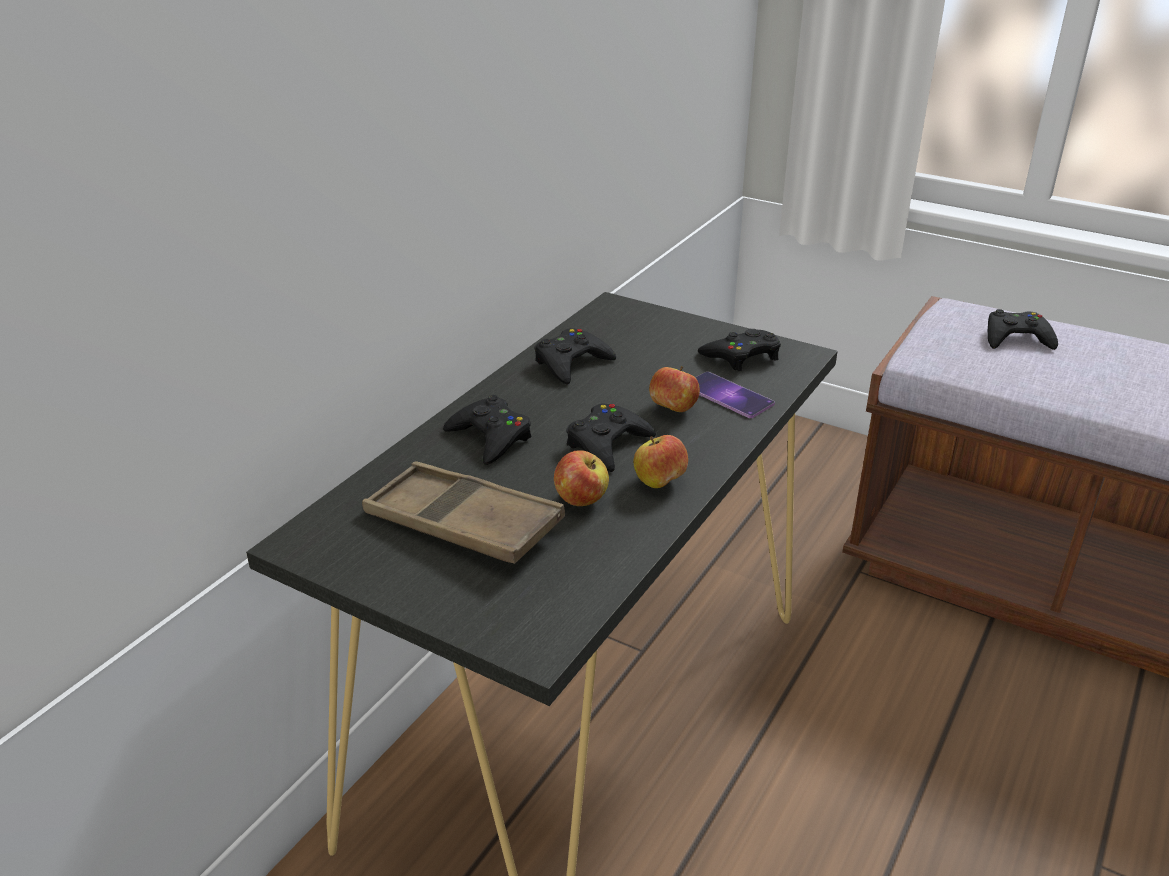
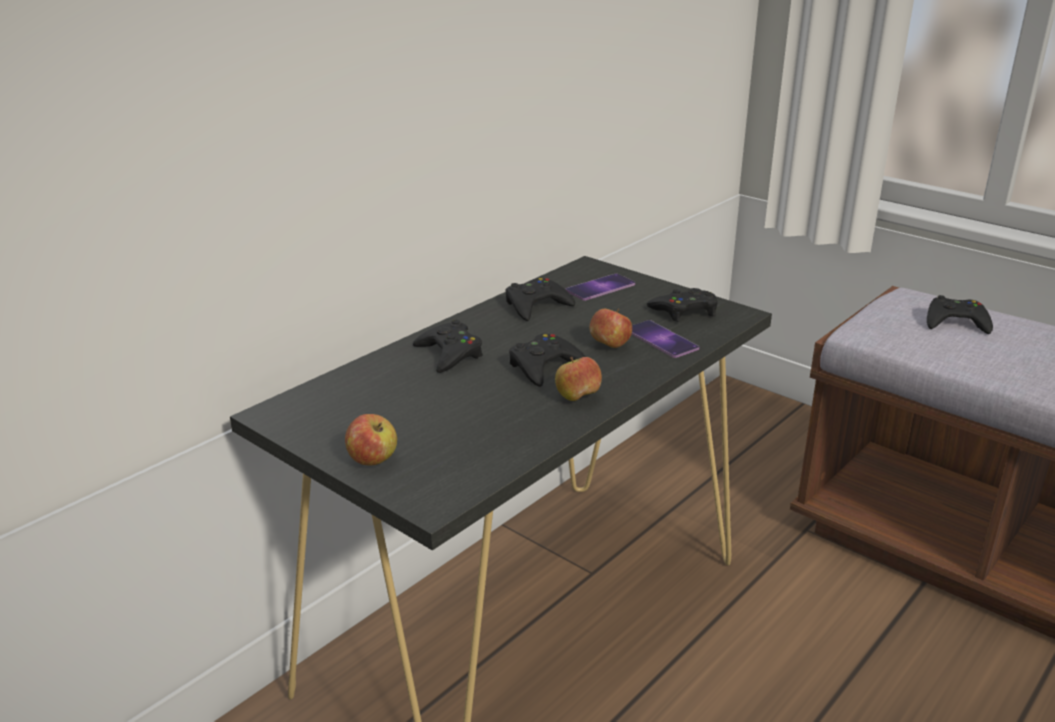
camera: 10 degrees right, 5 degrees down
brown tray [362,461,565,564] -> none
apple [554,450,609,506] -> apple moved to [345,414,397,466]
none -> phone [566,273,635,301]

